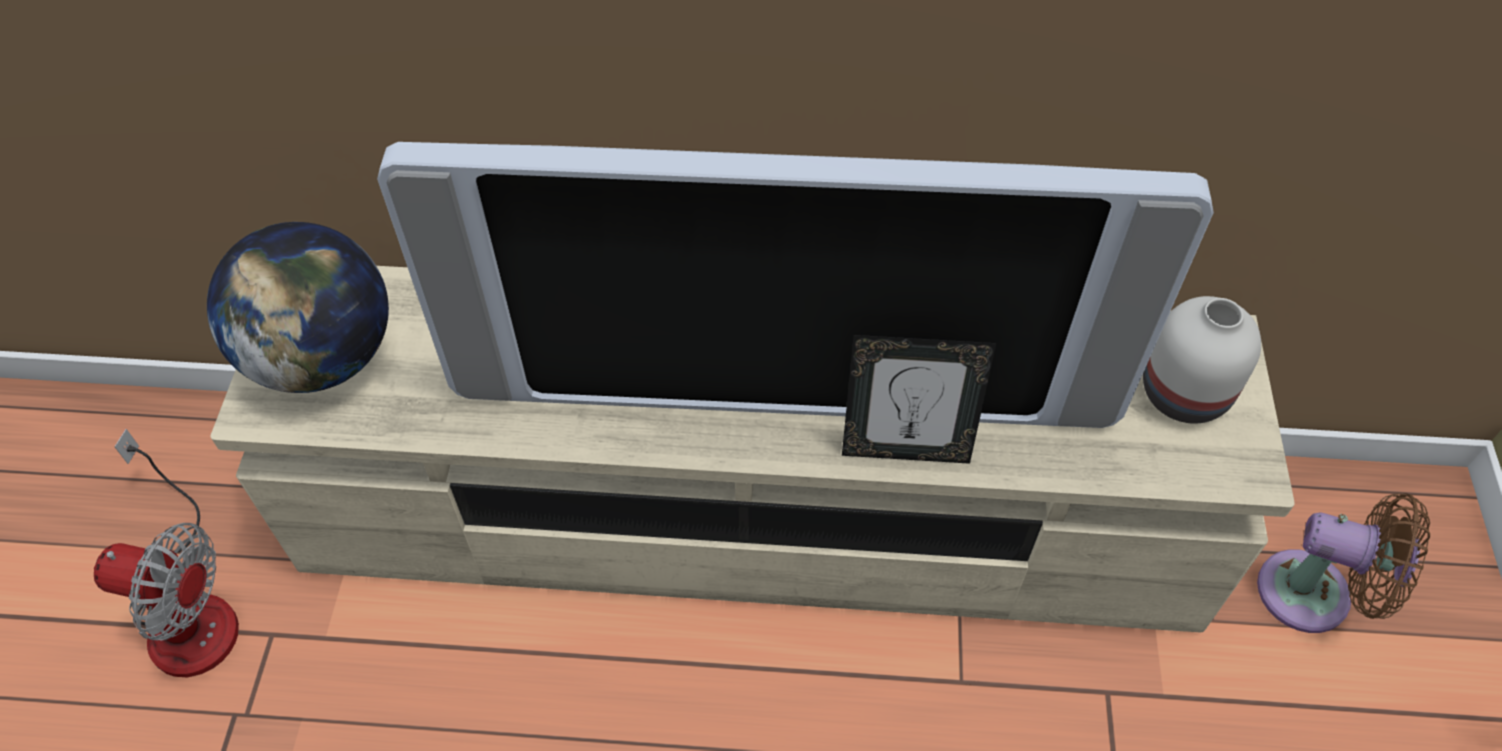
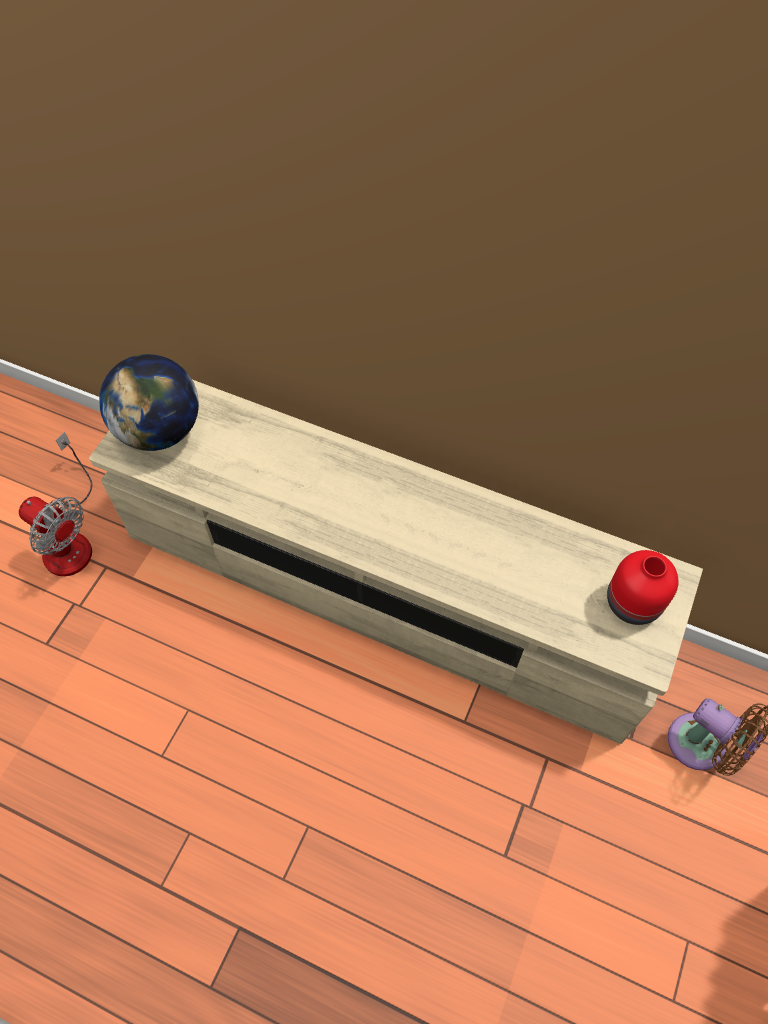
camera: 20 degrees right, 5 degrees up
television [377,142,1214,428] -> none
picture frame [842,335,996,464] -> none
white vase [1143,296,1261,424] -> red vase [607,550,678,625]

